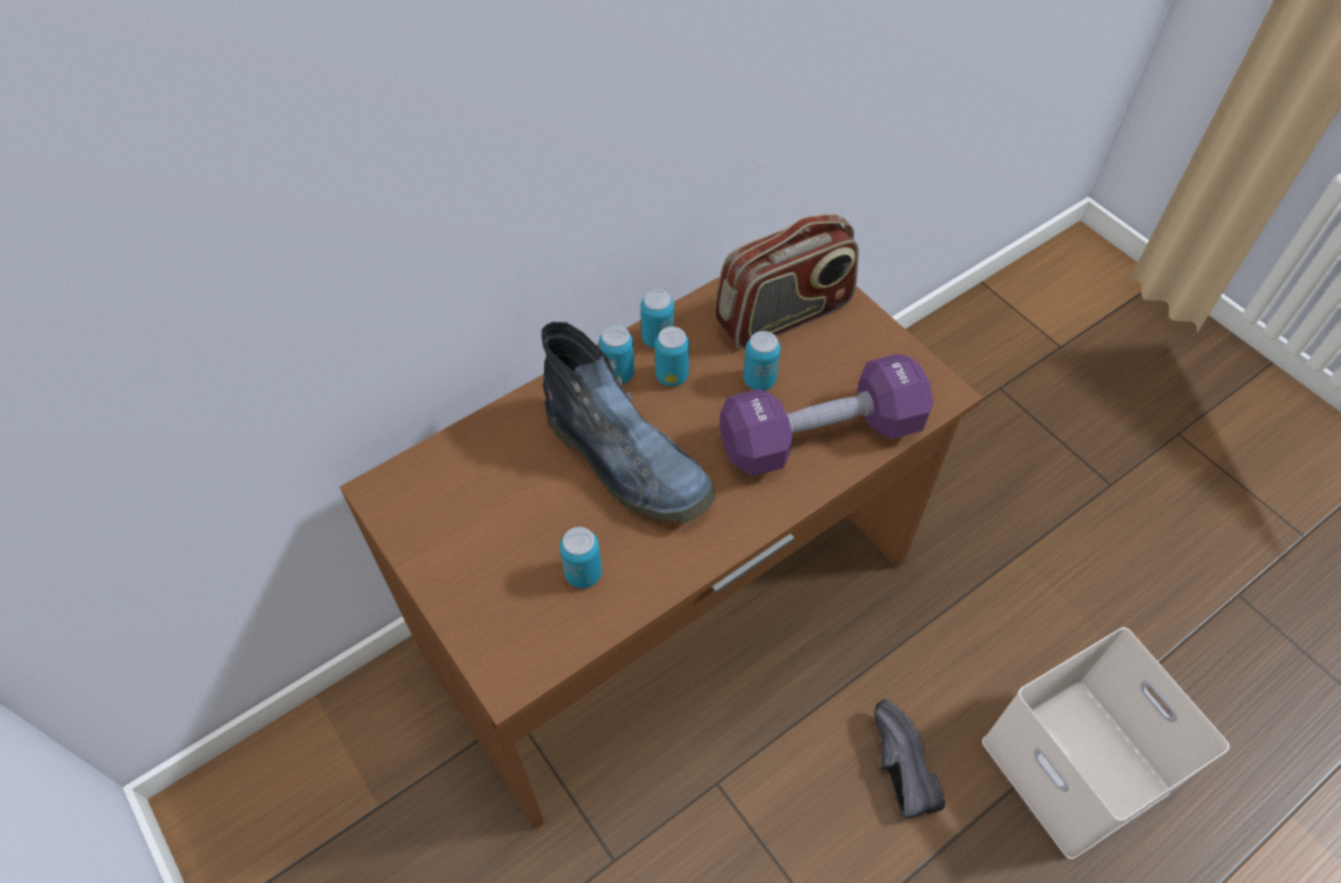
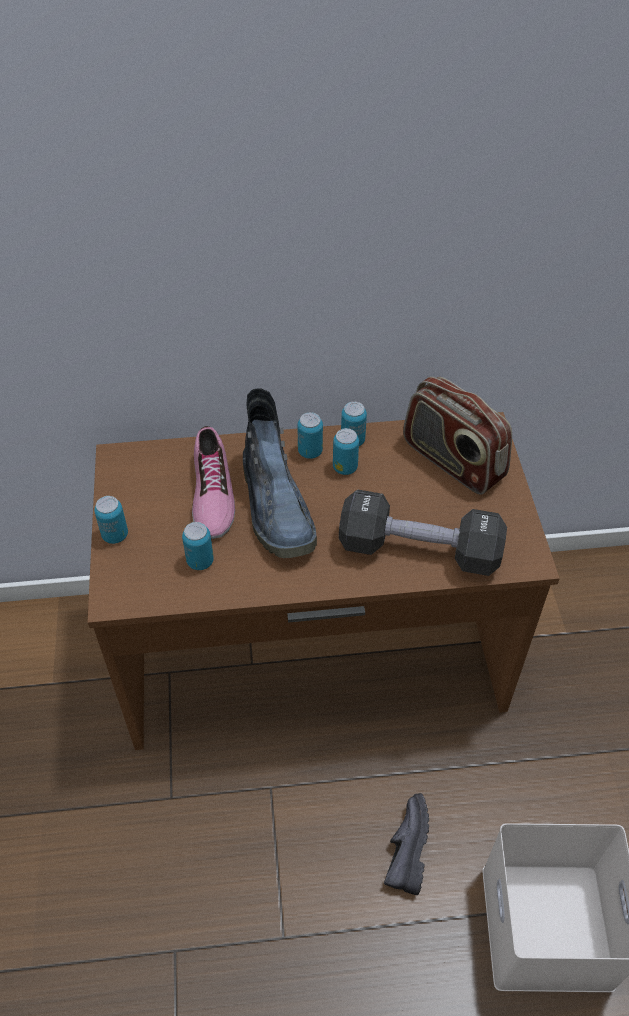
camera: 30 degrees right, 5 degrees down
radio [714,213,859,349] -> radio turned 45 degrees clockwise [403,377,512,495]
purple dumbbell [720,354,933,476] -> black dumbbell [339,490,507,576]
can [743,331,780,391] -> can moved to [94,496,128,544]
none -> shoe [192,426,235,539]

